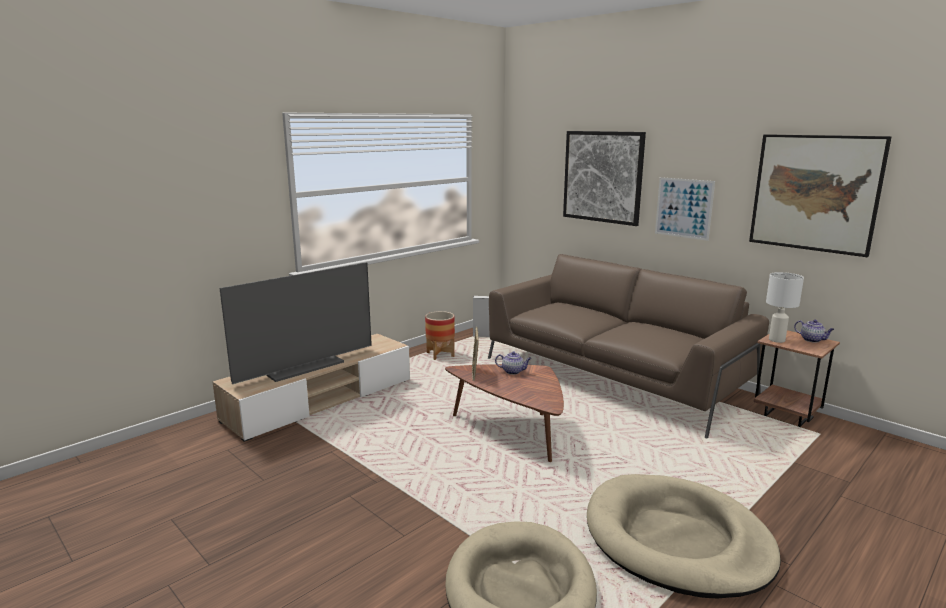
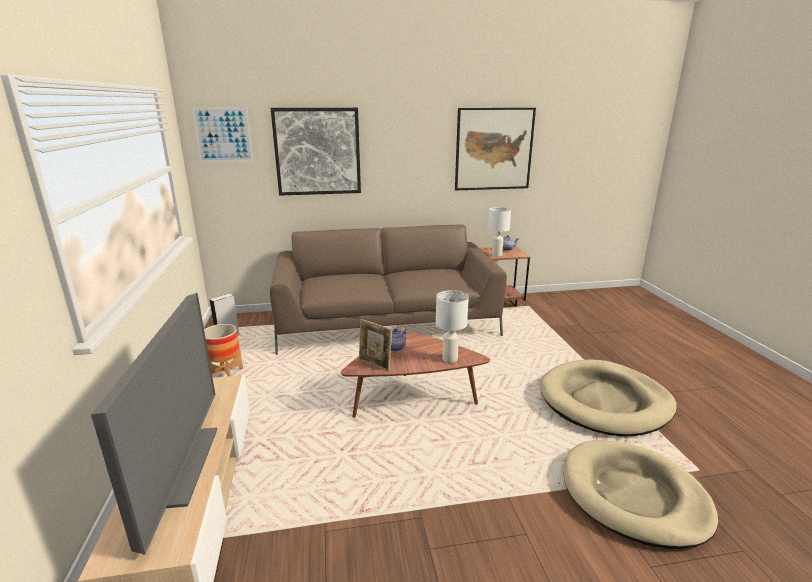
camera: 55 degrees left, 5 degrees up
picture [655,177,715,241] -> picture moved to [192,107,253,162]
none -> white table lamp [436,290,469,363]

